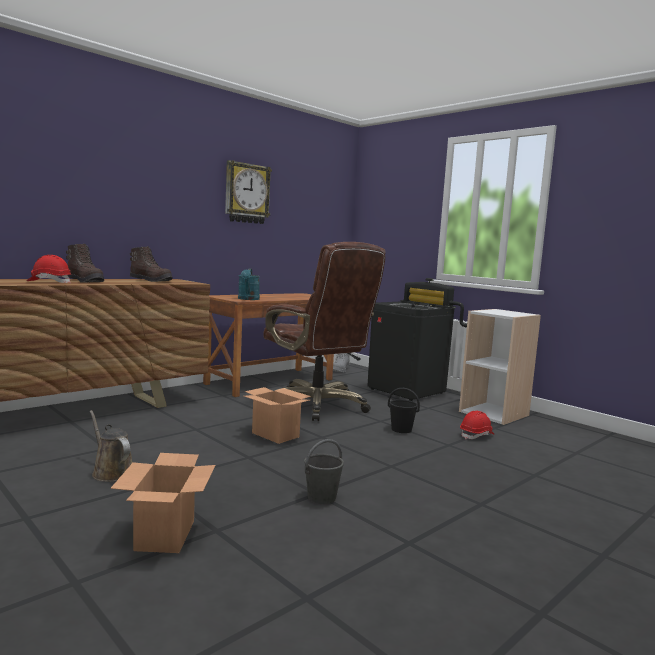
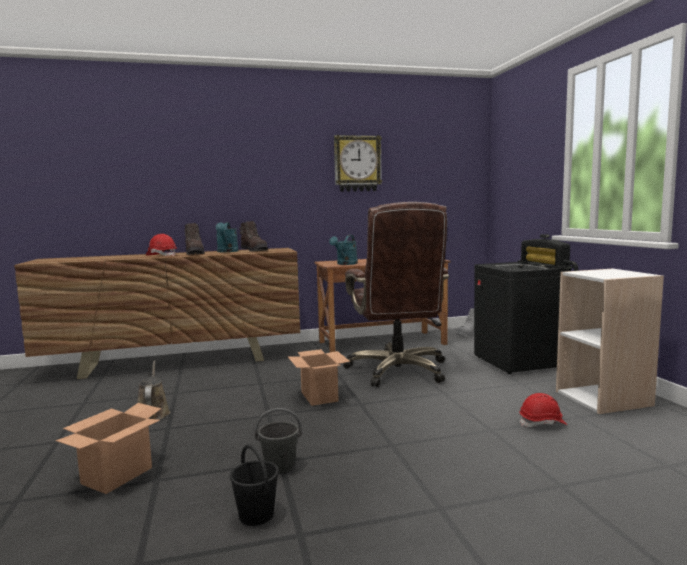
camera: 30 degrees right, 0 degrees up
black bucket [388,388,420,433] -> black bucket moved to [230,444,278,526]
none -> turquoise watering can [216,222,239,252]

